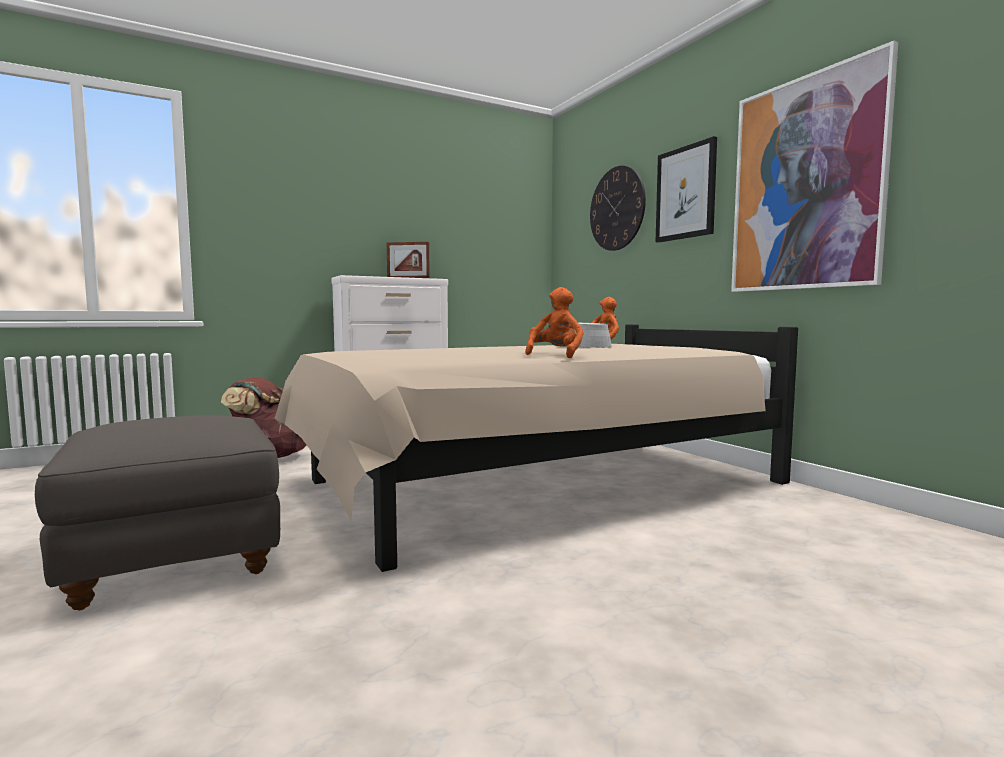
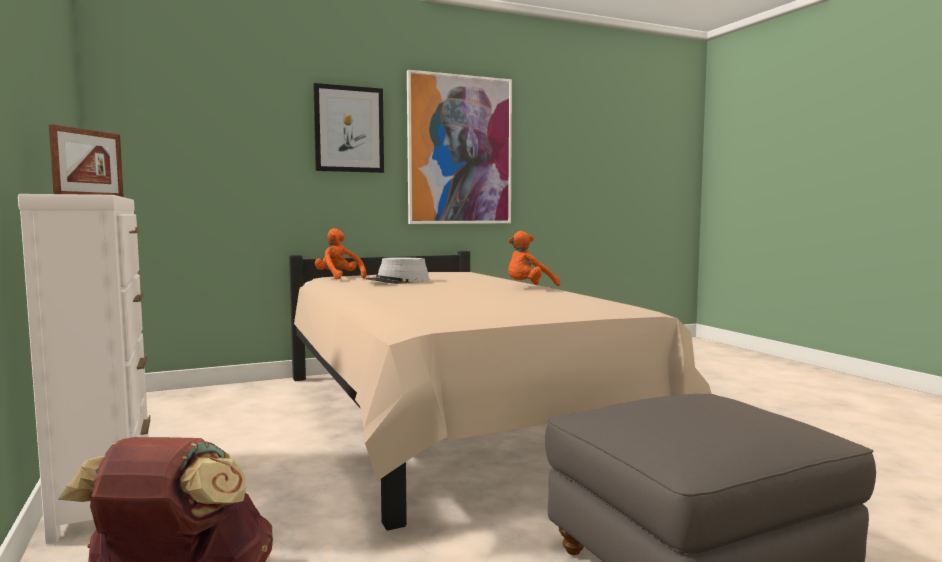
camera: 85 degrees left, 0 degrees up
orange plush toy [525,287,584,358] -> orange plush toy turned 60 degrees counterclockwise [508,231,560,286]
wall clock [590,166,646,251] -> none

